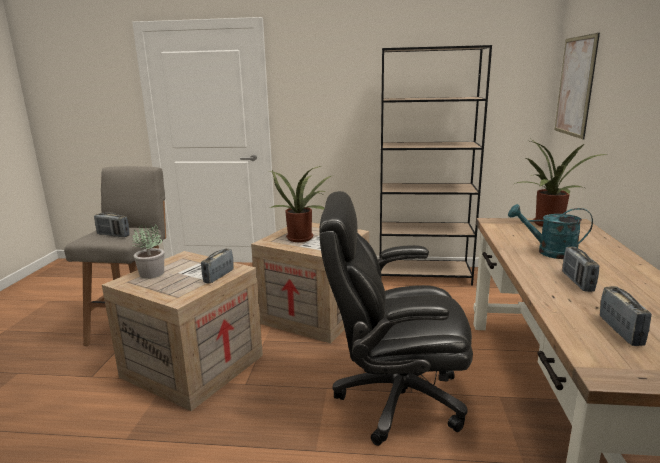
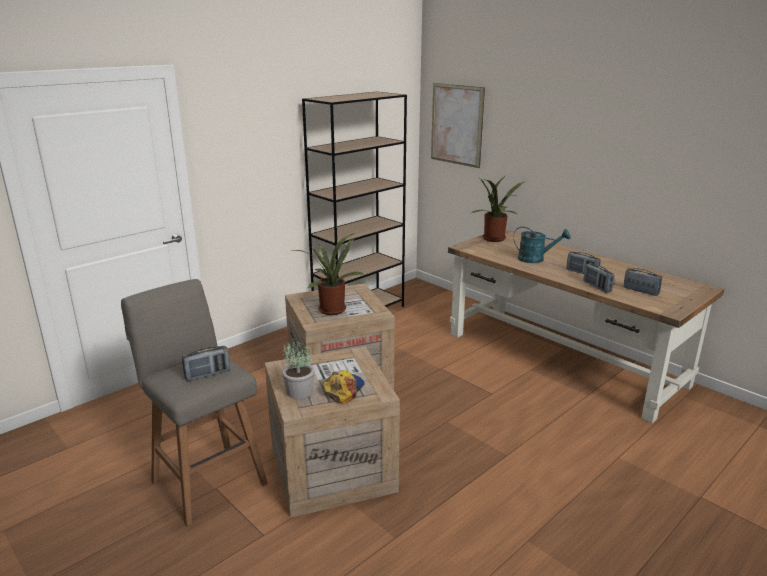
camera: 50 degrees left, 5 degrees up
radio [201,249,234,284] -> radio moved to [583,263,614,293]
black office chair [319,191,473,446] -> none
turquoise watering can [508,204,593,259] -> turquoise watering can turned 135 degrees counterclockwise [513,227,571,263]
none -> cap [323,370,365,404]

